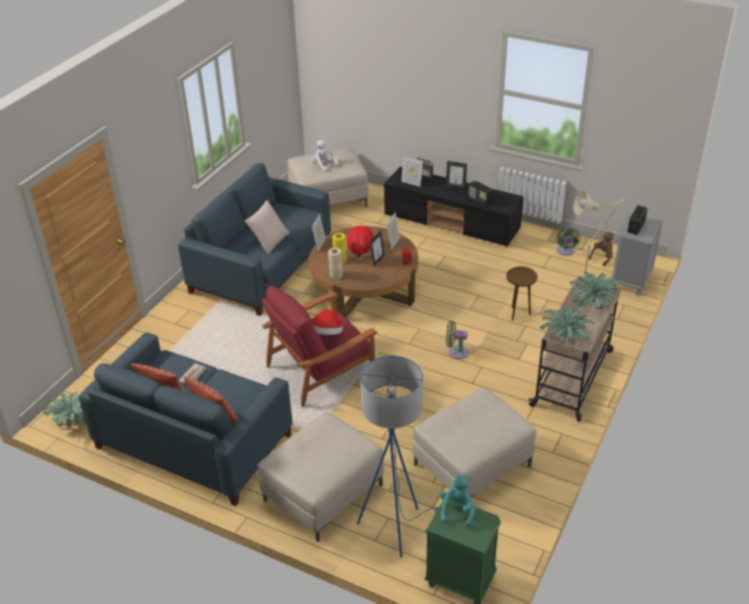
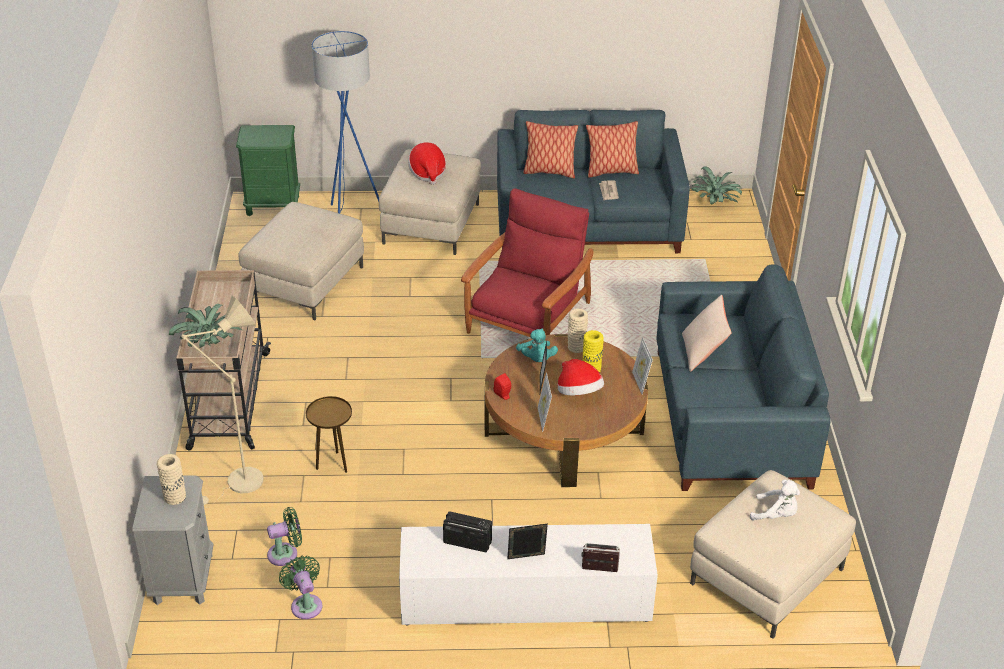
camera: 150 degrees right, 0 degrees up
hat [312,309,343,335] -> hat moved to [408,142,446,185]
black tv stand [384,167,524,247] -> white tv stand [399,524,658,625]
picture frame [401,156,423,187] -> none
turquoise plush toy [440,475,475,527] -> turquoise plush toy moved to [516,328,558,362]
green fan [446,321,469,359] -> green fan moved to [267,507,302,566]
potted plant [540,305,596,345] -> none
brown plush toy [588,232,613,266] -> none
radio [627,205,648,235] -> beige vase [157,454,186,505]

